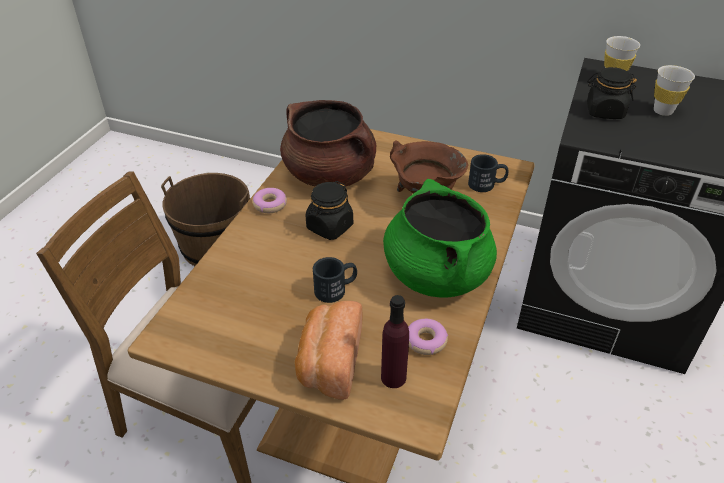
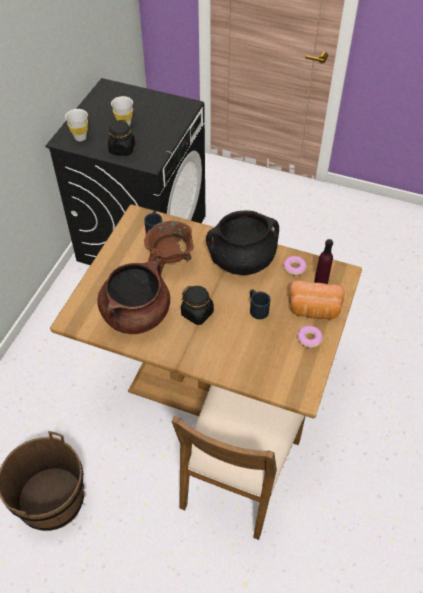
camera: 90 degrees left, 10 degrees up
donut [253,188,287,213] -> donut moved to [297,326,323,348]
green cooking pot [383,179,497,298] -> black cooking pot [206,210,279,275]

